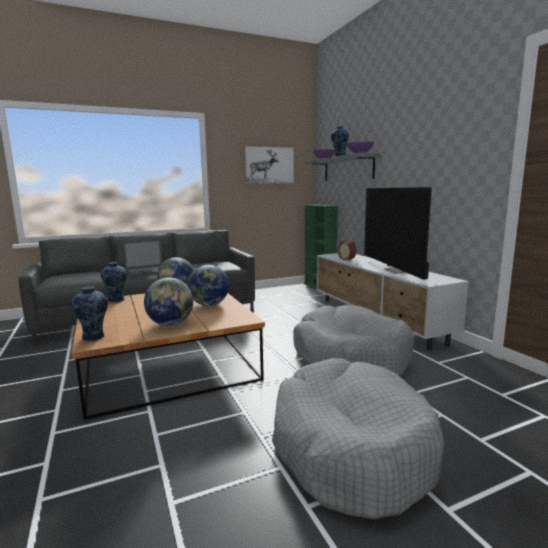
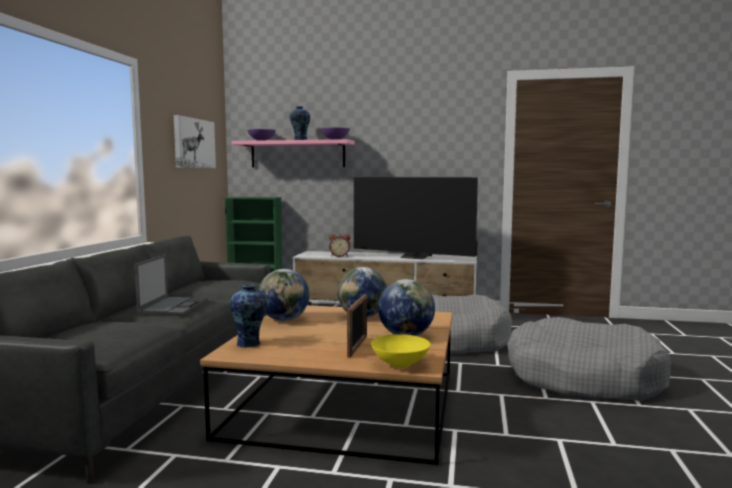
camera: 55 degrees left, 5 degrees down
vase [71,286,108,341] -> yellow bowl [371,334,430,368]
grey shelf [305,153,381,181] -> pink shelf [232,139,355,168]
none -> picture frame [347,294,367,358]

